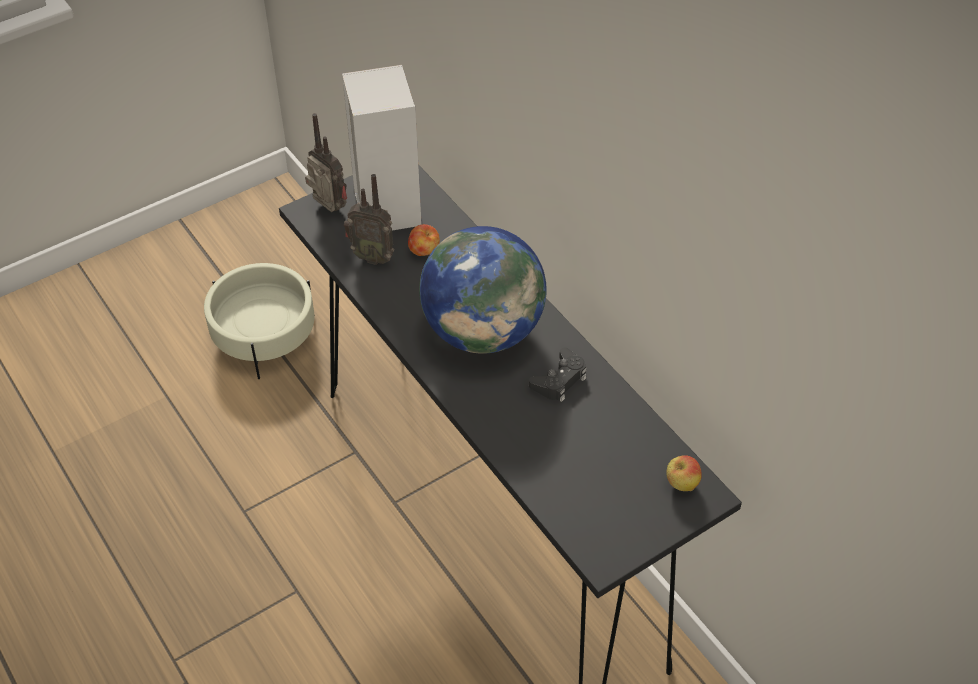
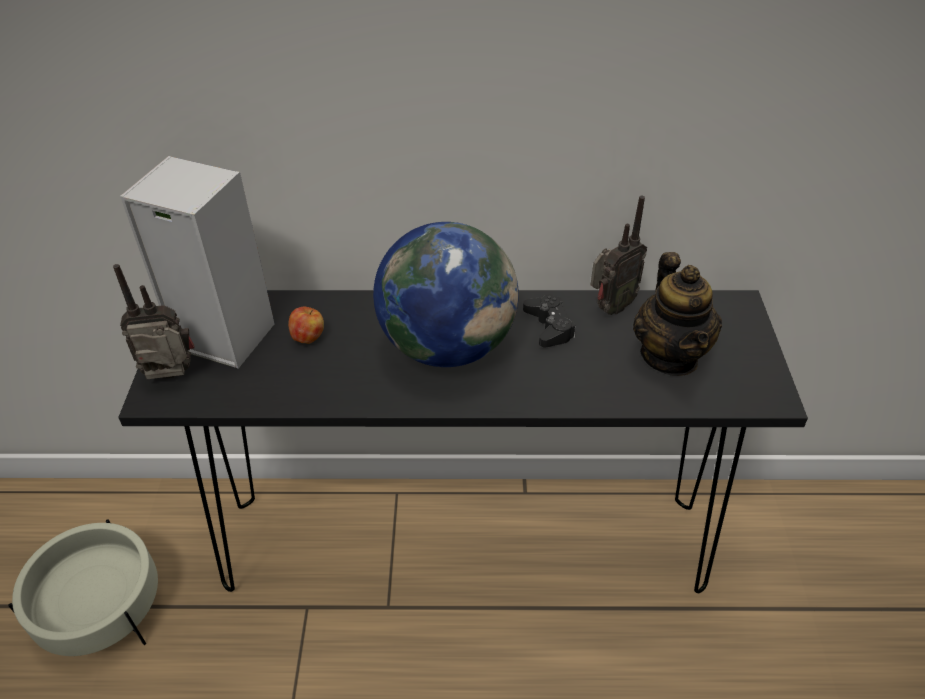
camera: 55 degrees left, 5 degrees down
radio [344,174,394,265] -> radio moved to [590,196,647,315]
apple [666,455,702,491] -> none
none -> teapot [633,252,722,376]

